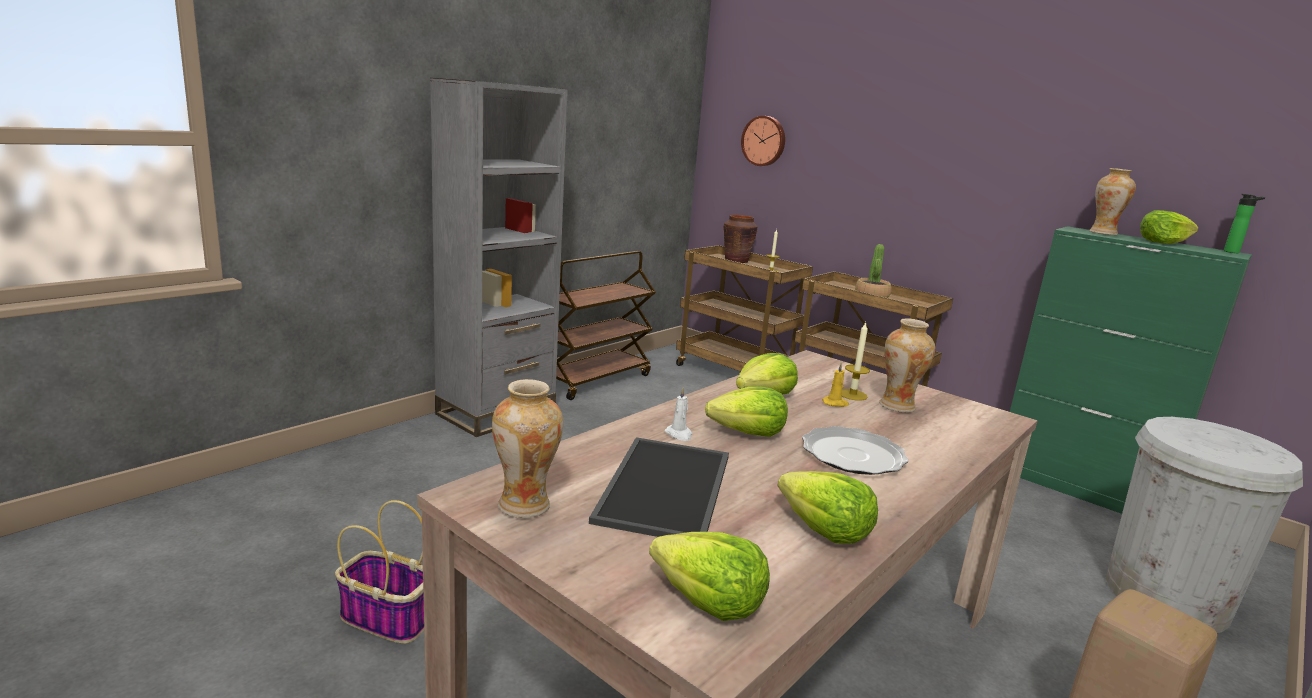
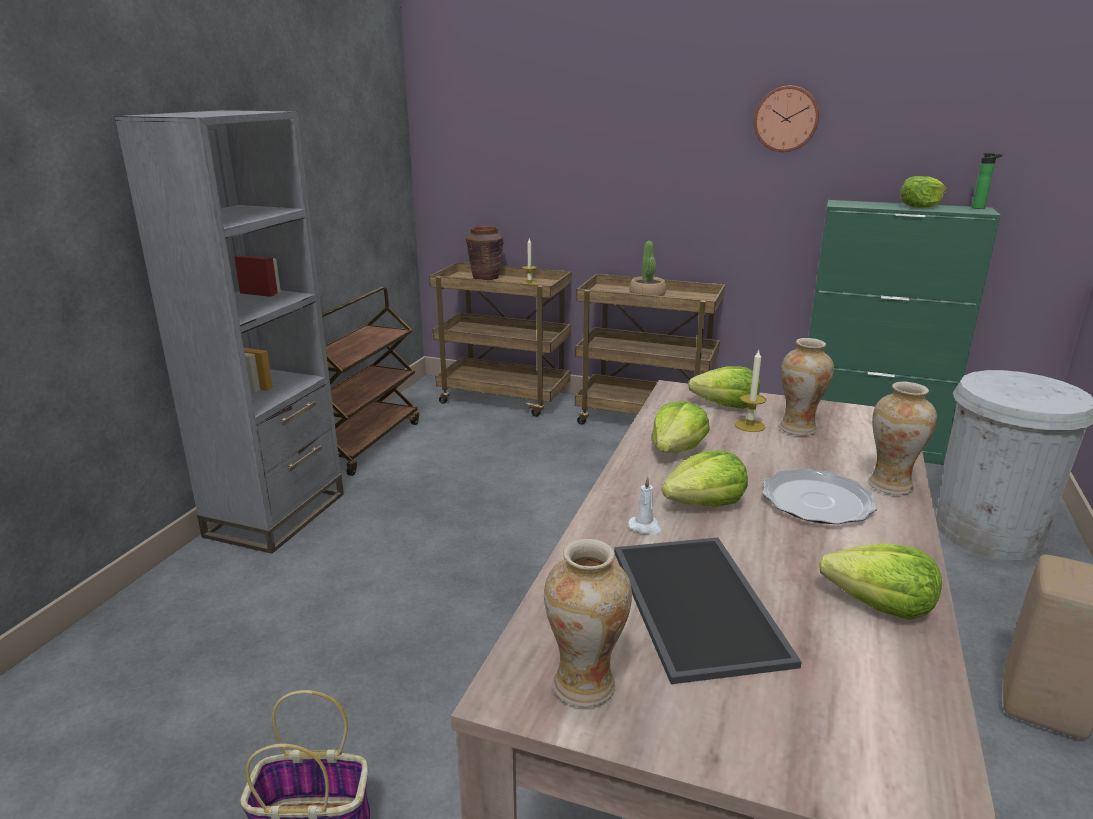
camera: 20 degrees left, 5 degrees up
lettuce [649,532,770,621] -> lettuce moved to [688,366,760,409]
wall clock [741,116,785,166] -> wall clock moved to [754,86,819,152]
yellow candle [822,362,849,407] -> none
vase [1089,168,1136,235] -> vase moved to [868,382,937,495]

